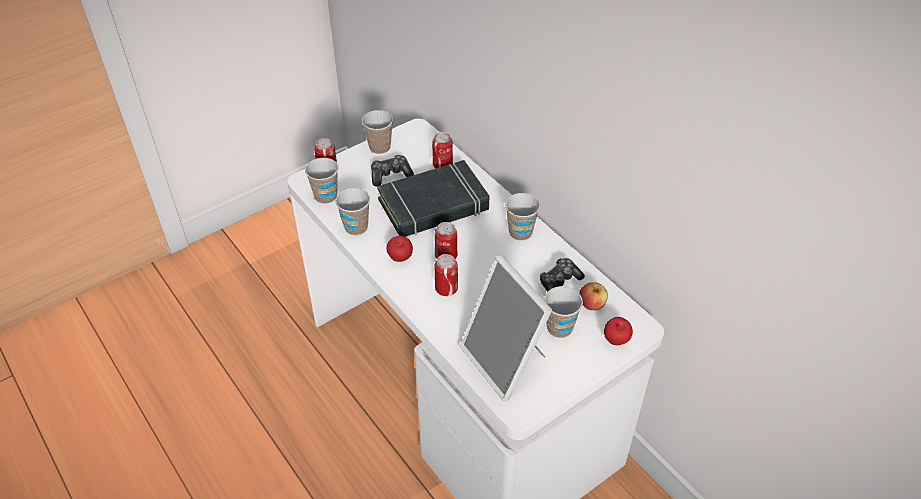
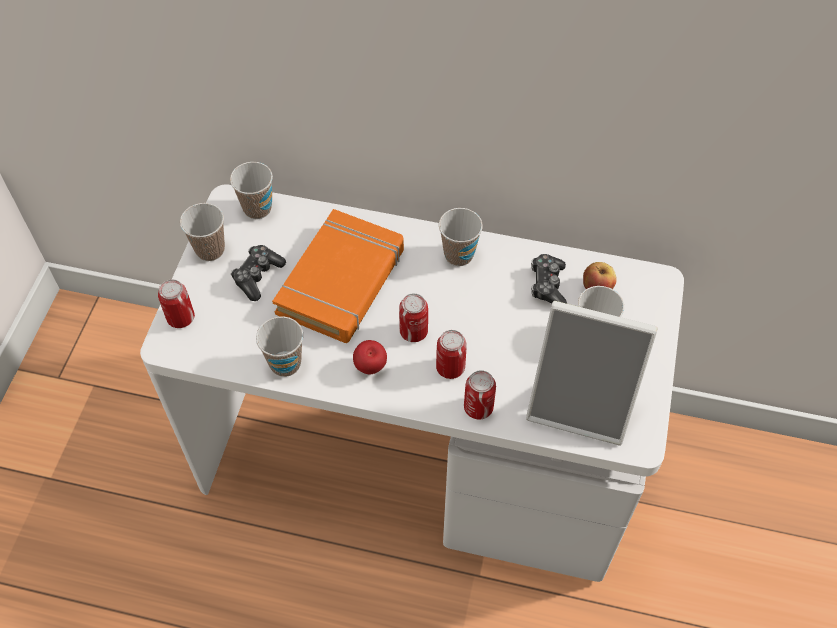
camera: 40 degrees left, 10 degrees up
cup [305,158,338,204] -> cup moved to [230,162,273,219]
black book [377,160,489,237] -> orange book [272,209,404,343]
can [432,132,453,168] -> can moved to [464,370,496,420]
apple [604,317,633,345] -> none

